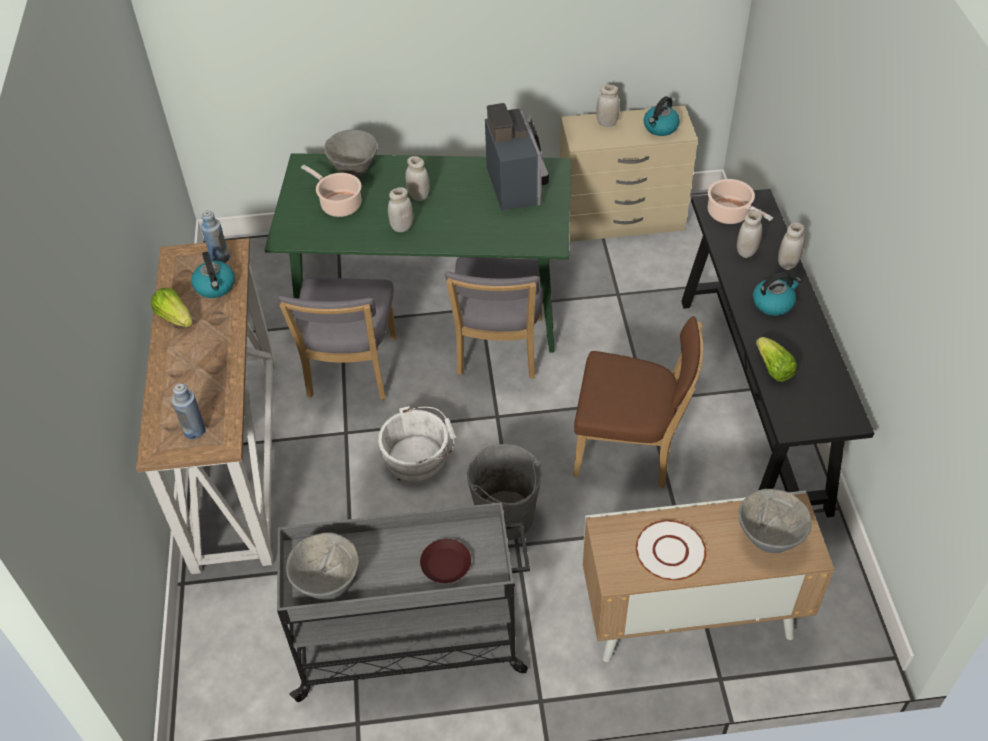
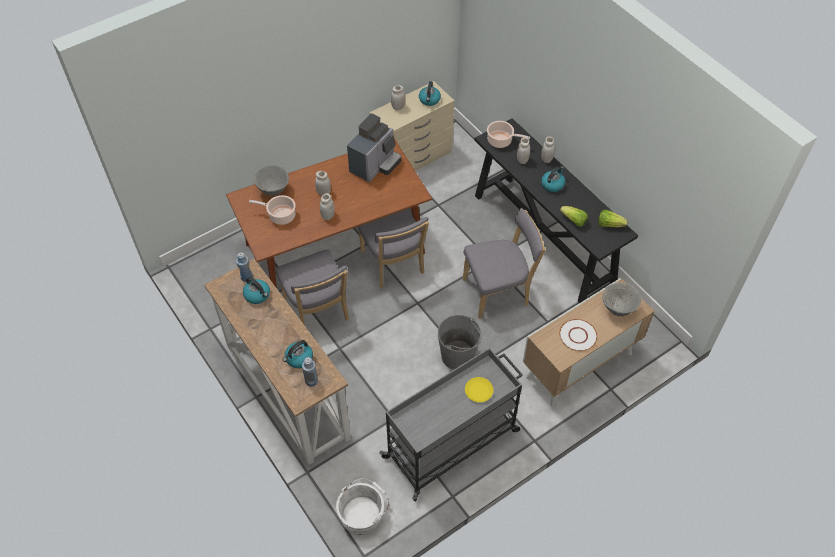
camera: 30 degrees left, 5 degrees up
lettuce [151,288,193,327] -> lettuce moved to [598,210,628,227]
green dining table [264,153,571,353] -> brown dining table [226,138,432,288]
grey bowl [286,532,359,600] -> none
white bucket [378,406,456,484] -> white bucket moved to [336,478,389,535]
brown plate [420,539,471,583] -> yellow plate [465,377,493,402]
coffee machine [485,103,549,211] -> coffee machine turned 75 degrees clockwise [347,113,401,183]
brown chair [573,316,703,488] -> grey chair [463,208,545,319]
none -> kettle [283,340,313,368]

